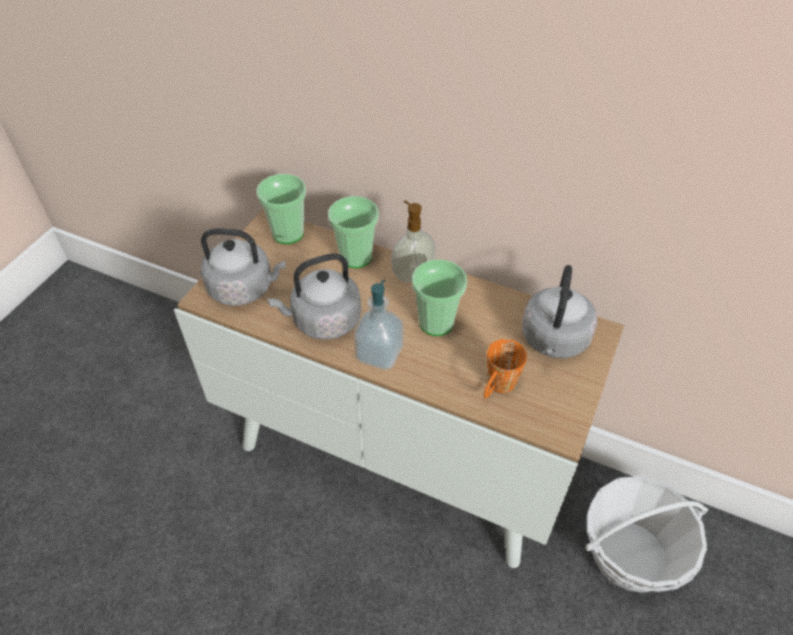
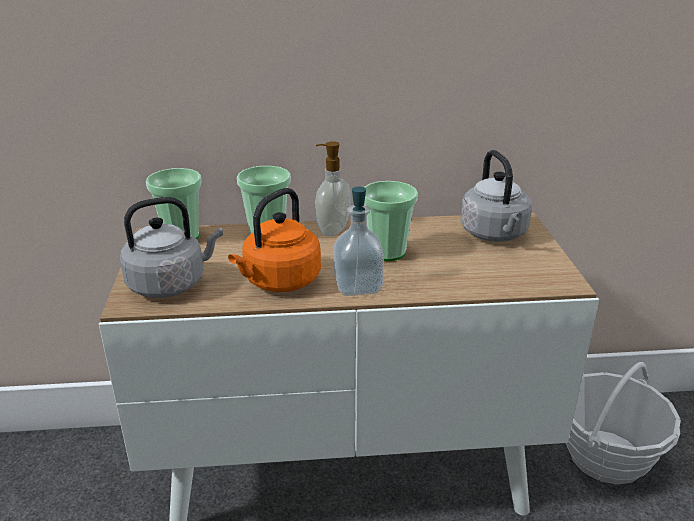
camera: 30 degrees left, 20 degrees down
grey kettle [267,253,361,340] -> orange kettle [228,188,321,292]
orange mug [484,339,527,398] -> none

